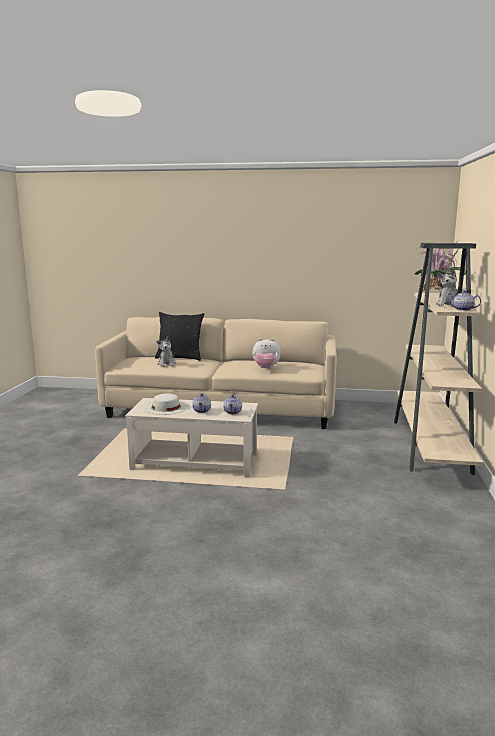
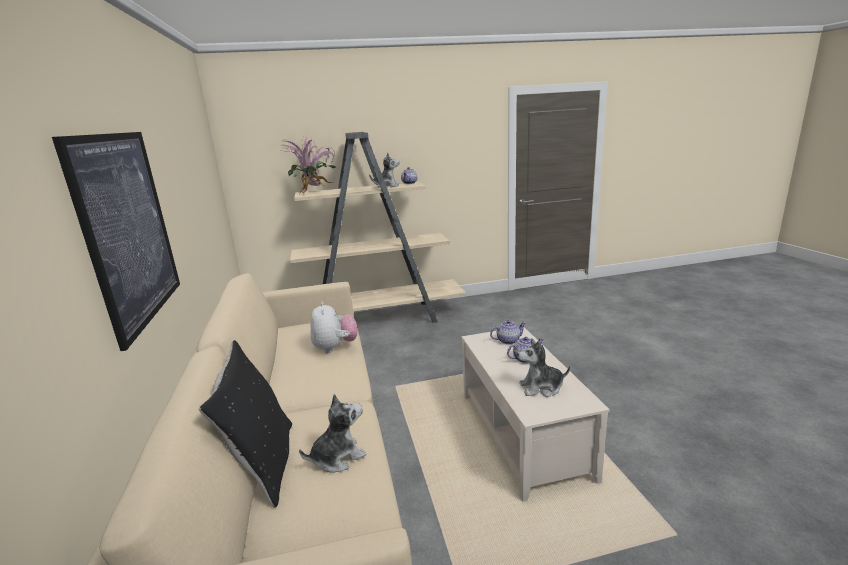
camera: 110 degrees left, 5 degrees up
white hat [143,394,189,415] -> plush toy [518,338,570,397]
none -> picture [52,132,180,351]

